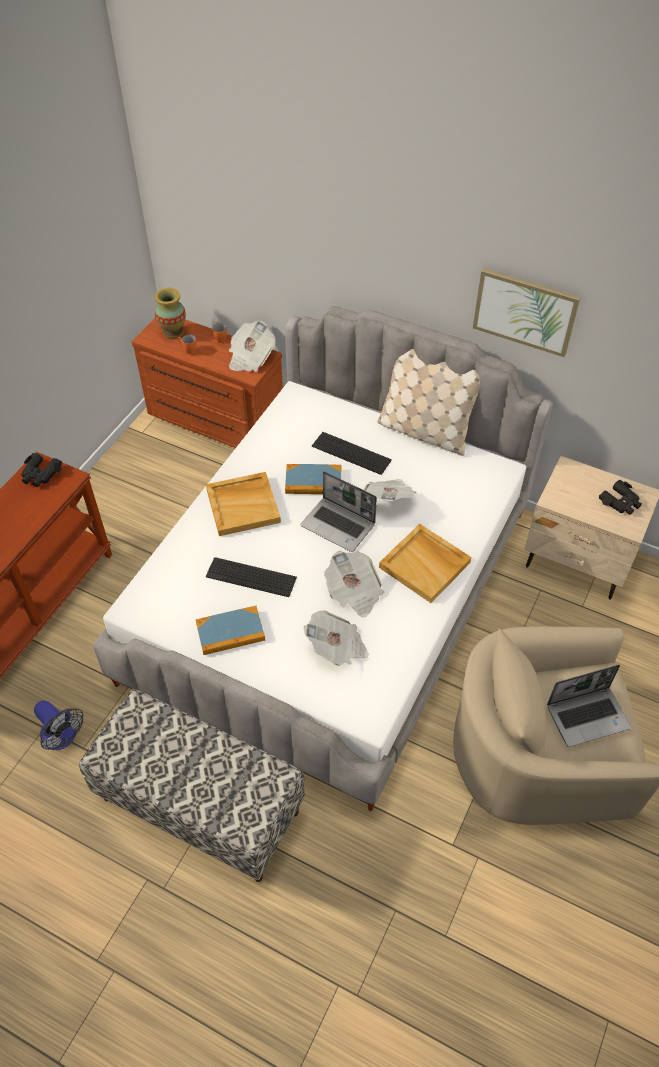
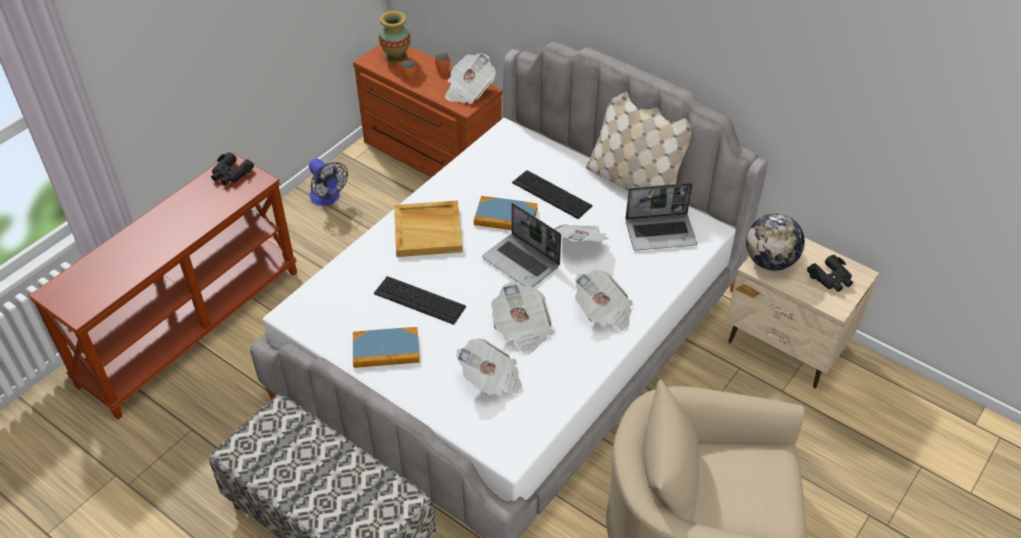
camera: 10 degrees right, 5 degrees down
fan [34,701,83,750] -> fan moved to [309,159,348,206]
beige tray [379,524,471,603] -> newspaper [575,270,633,331]
picture [473,268,581,357] -> none
laptop [547,665,631,747] -> laptop moved to [625,183,697,250]
none -> globe [746,213,805,271]

